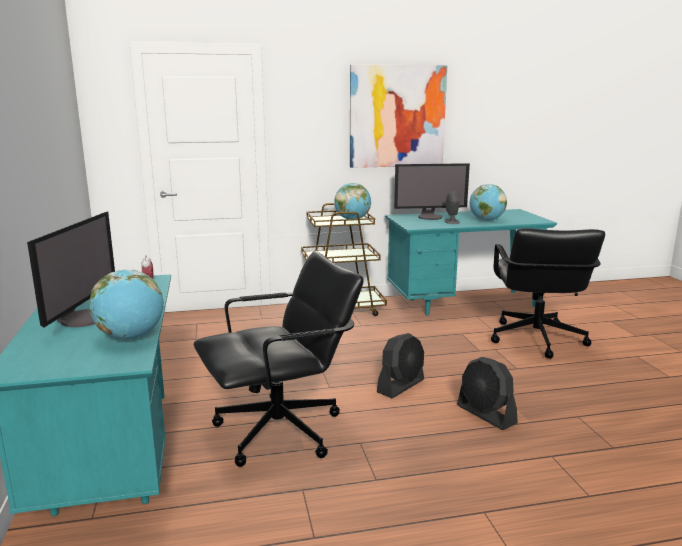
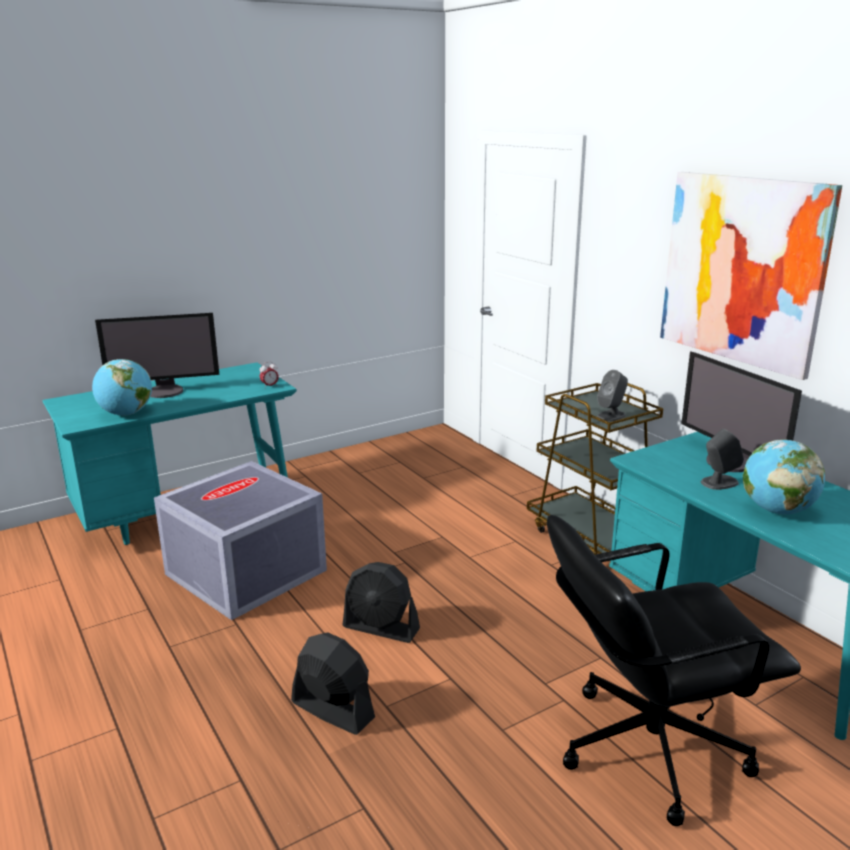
camera: 70 degrees right, 5 degrees up
black office chair [194,251,364,467] -> grey storage box [154,461,327,620]
globe [334,183,371,219] -> grey speaker [597,370,628,422]
black fan [457,357,518,430] -> black fan turned 90 degrees clockwise [291,632,375,735]

